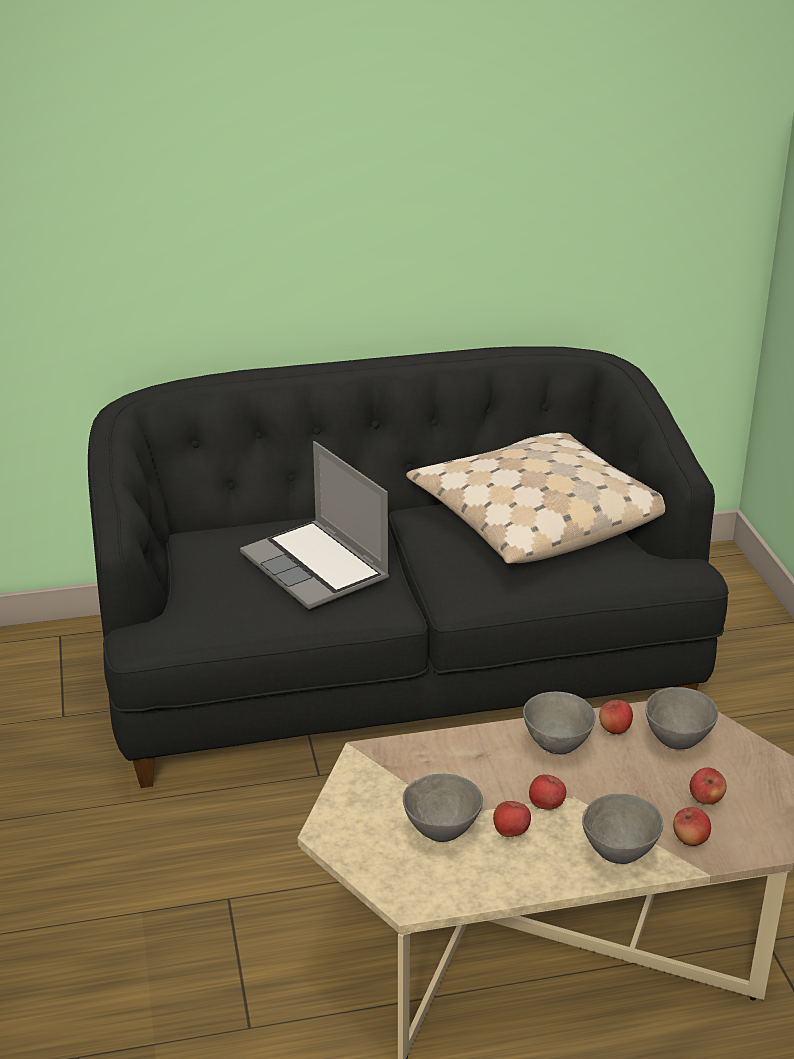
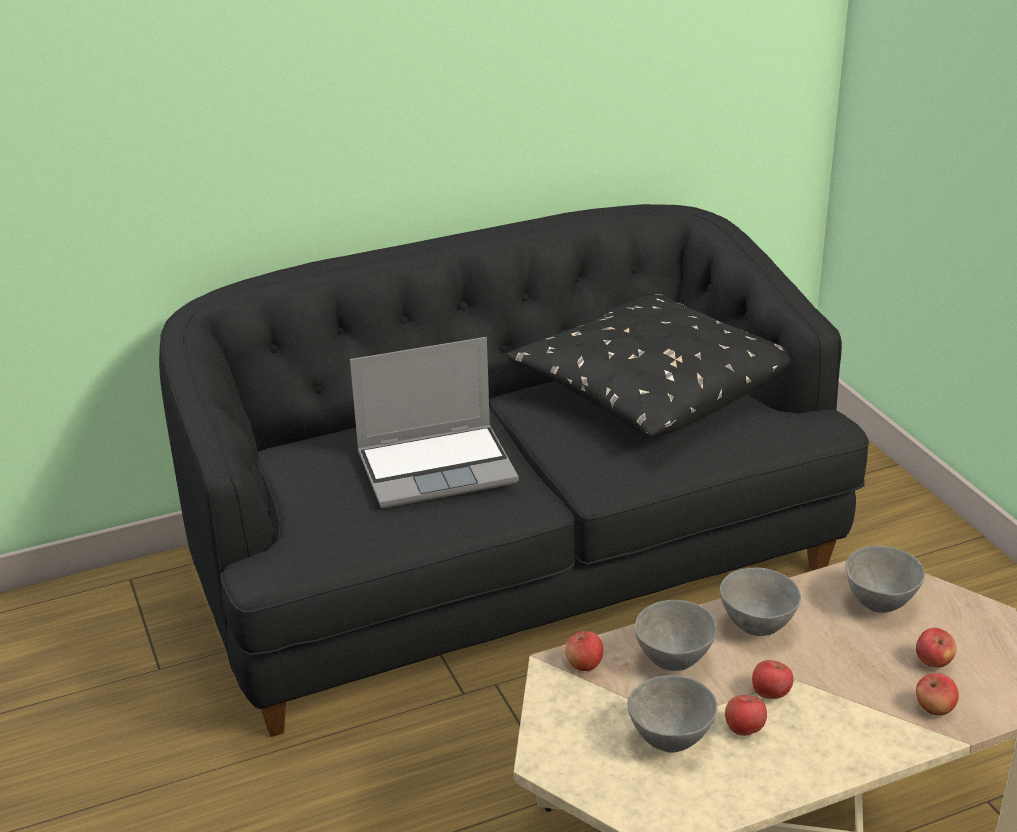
camera: 10 degrees left, 0 degrees up
laptop [240,441,389,610] -> laptop turned 60 degrees counterclockwise [350,337,519,508]
beige pillow [406,433,665,564] -> black pillow [508,294,791,437]
grey bowl [582,794,663,864] -> grey bowl moved to [634,600,717,671]
apple [599,700,633,734] -> apple moved to [565,631,603,671]

